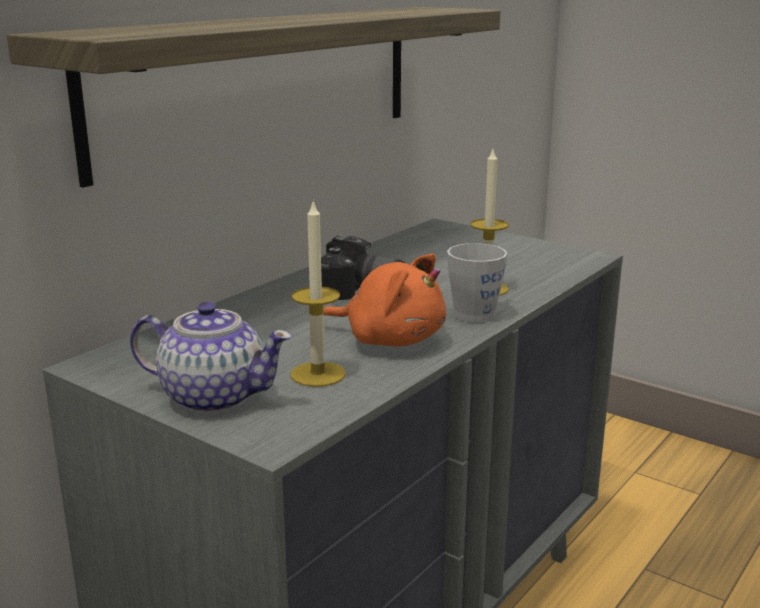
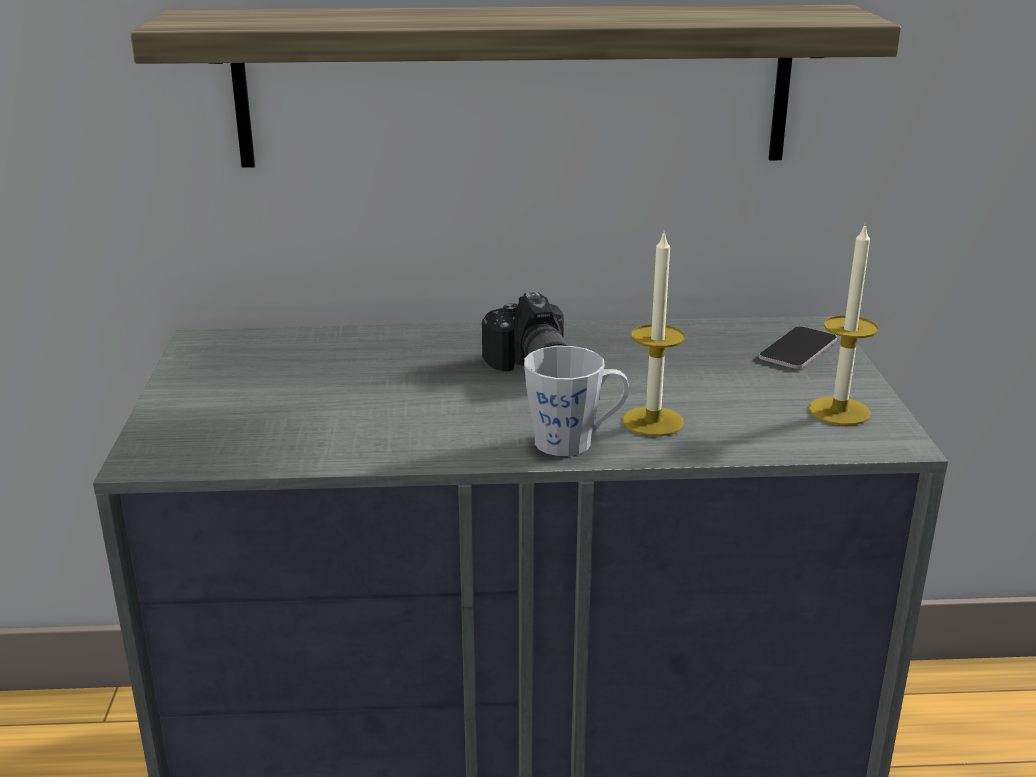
camera: 50 degrees right, 5 degrees up
teapot [130,302,292,414] -> none
candle [291,199,346,387] -> candle moved to [808,223,879,425]
orange plush toy [323,254,446,346] -> none
none -> phone [759,326,837,369]

